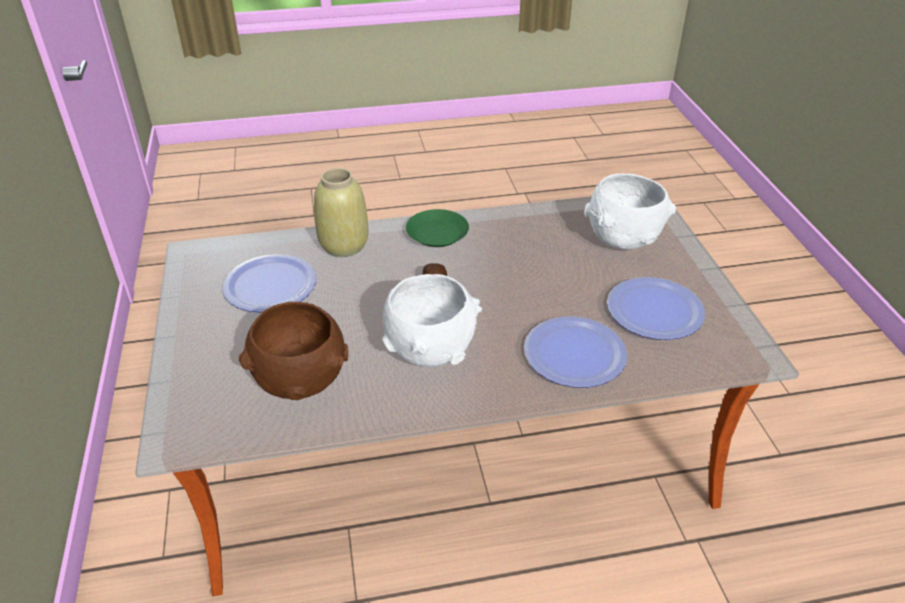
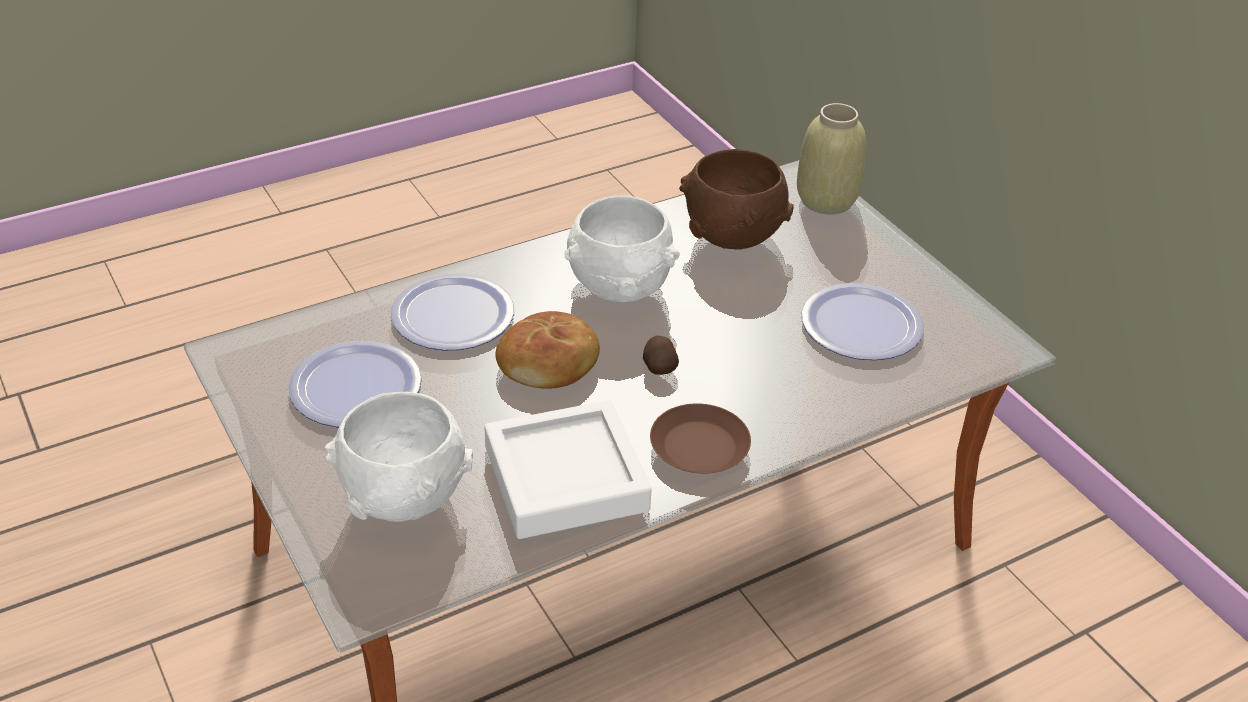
camera: 160 degrees right, 0 degrees up
beige vase [314,168,368,257] -> beige vase moved to [797,103,866,215]
green plate [406,209,469,247] -> brown plate [650,403,751,473]
none -> white tray [484,400,651,539]
none -> bread [496,311,600,389]

